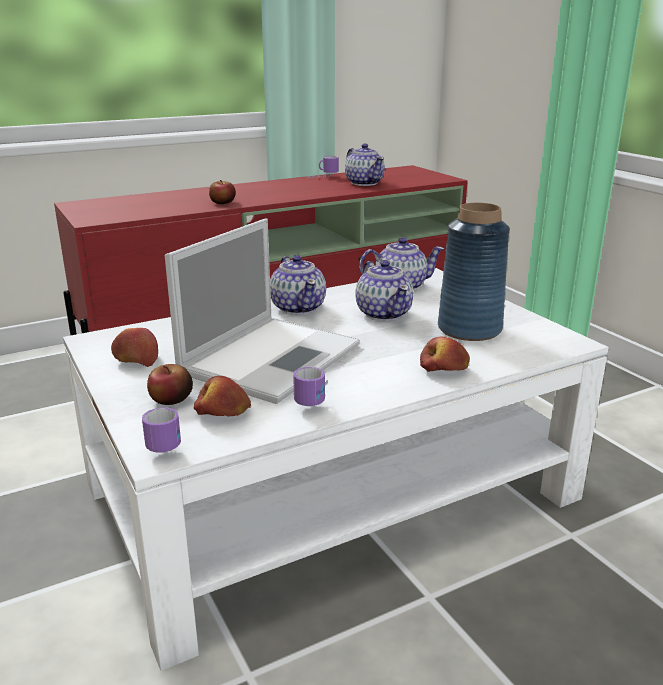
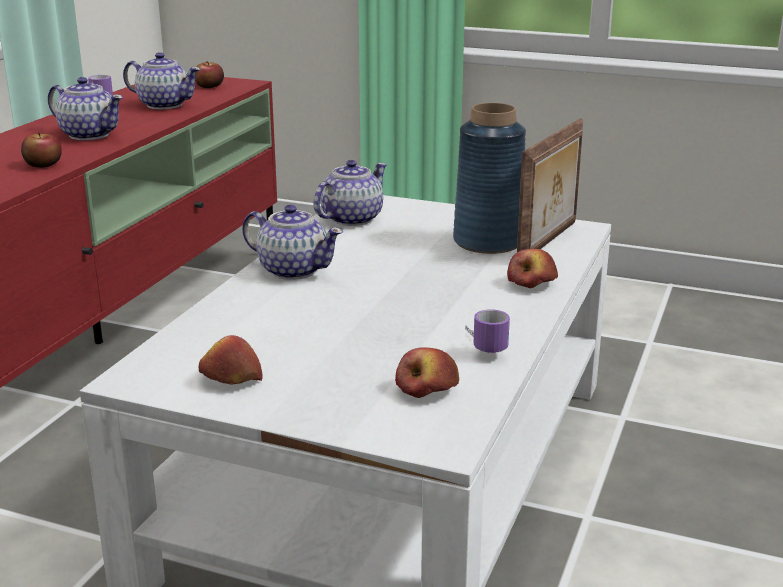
camera: 40 degrees left, 0 degrees up
mug [142,407,181,453] -> none
apple [147,364,193,405] -> apple moved to [195,61,224,88]
laptop [165,218,360,404] -> none
teapot [355,260,413,321] -> teapot moved to [48,77,123,140]
none -> picture frame [517,119,583,252]

